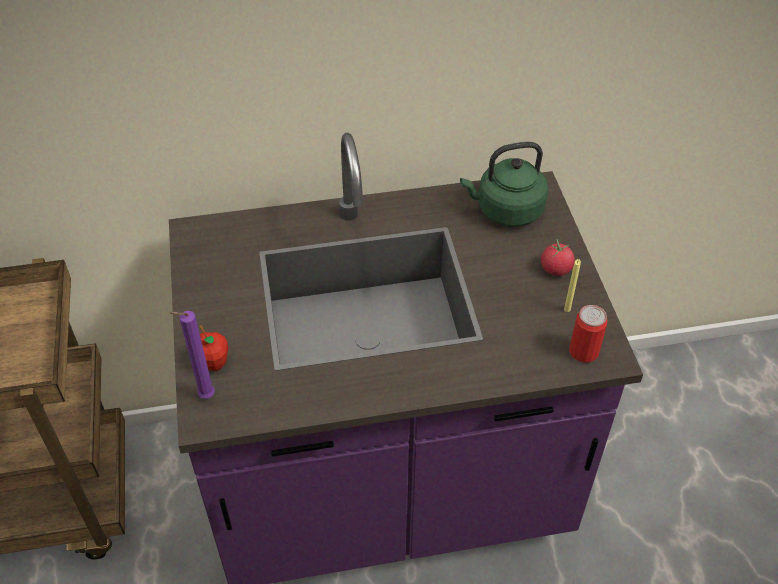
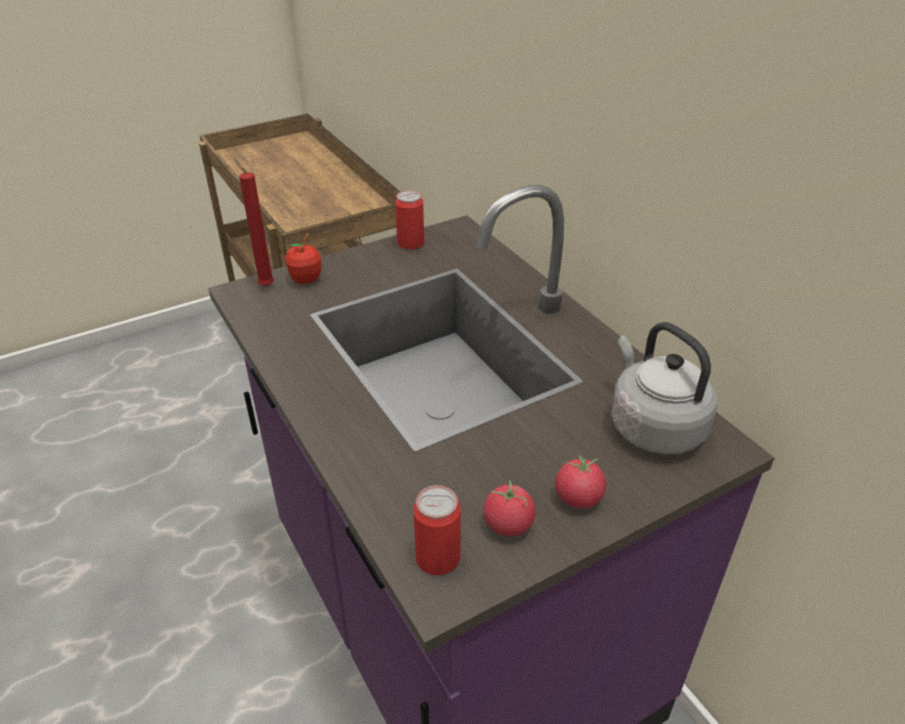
camera: 70 degrees right, 10 degrees down
purple candle [170,311,215,399] -> red candle [234,157,274,287]
green kettle [460,142,548,227] -> grey kettle [611,322,717,454]
yellow candle [564,259,581,312] -> tomato [483,481,536,537]
none -> can [395,190,424,250]

